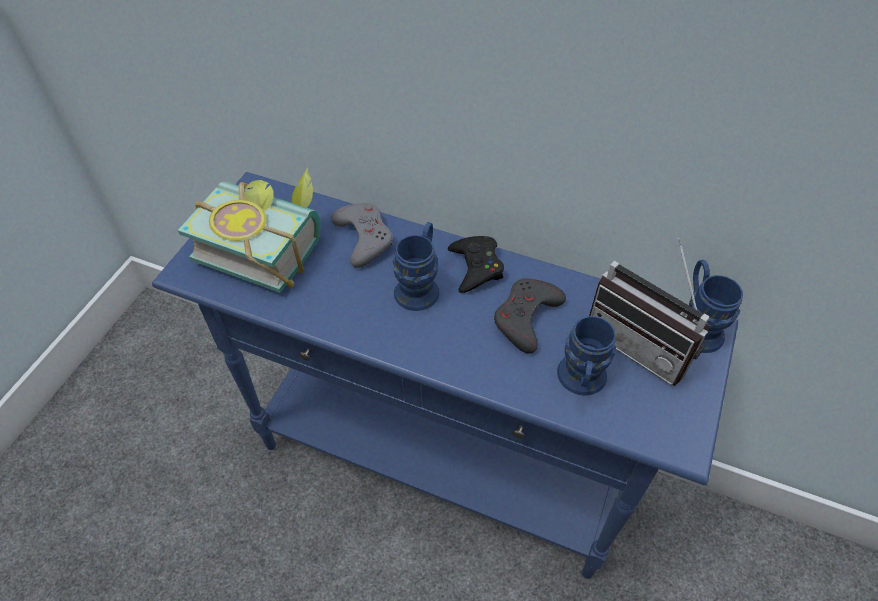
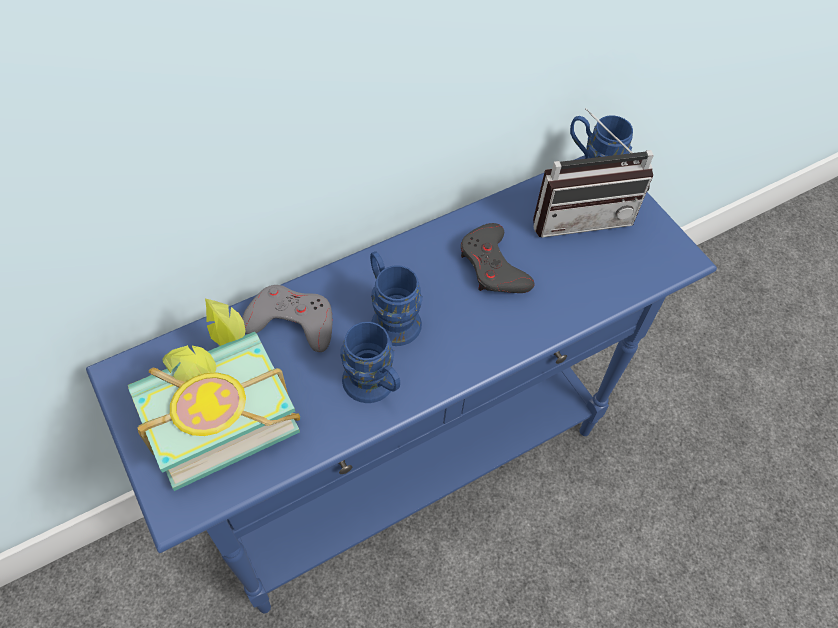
camera: 55 degrees left, 5 degrees up
black game controller [448,236,504,293] -> none
blue mug [557,316,616,396] -> blue mug moved to [340,322,400,403]

